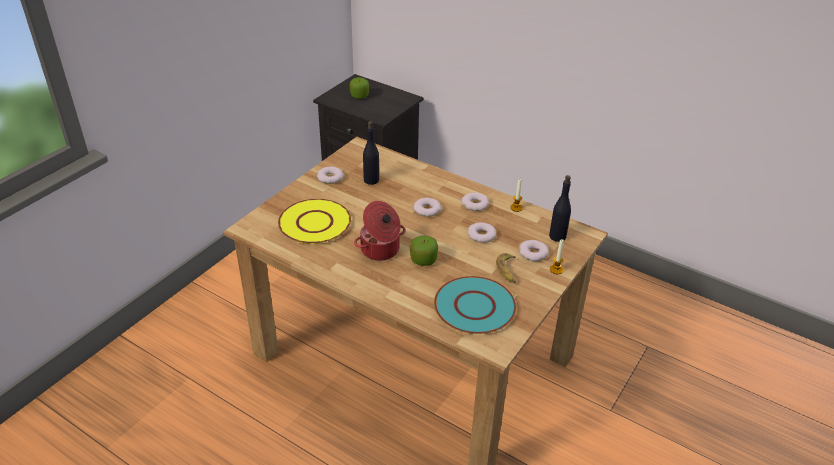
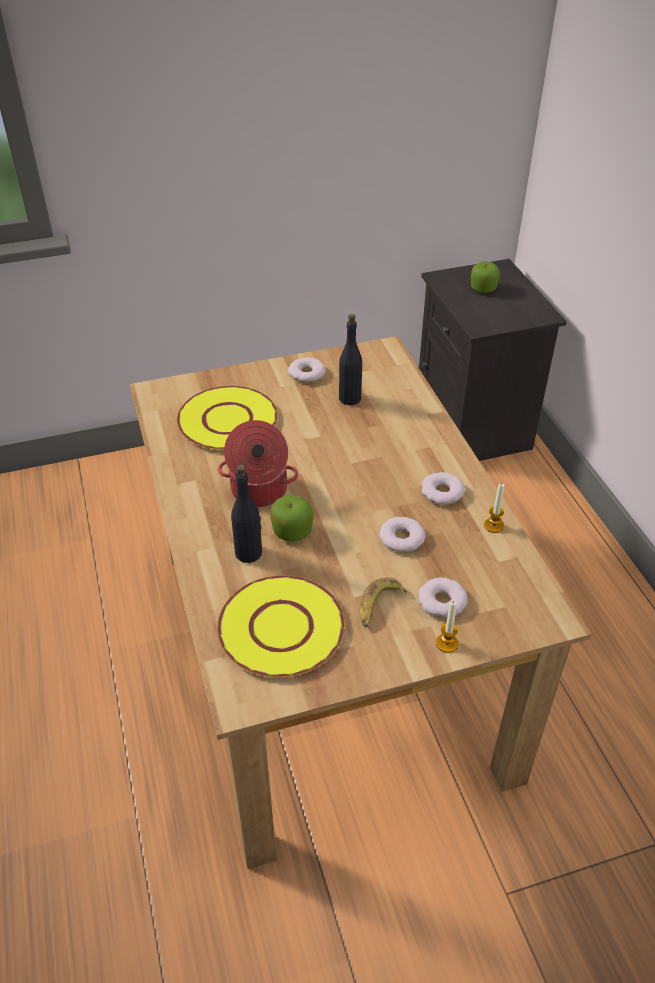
camera: 40 degrees right, 5 degrees up
donut [413,198,441,217] -> none
turquoise plate [434,276,516,334] -> yellow plate [217,575,345,678]
black bottle [549,175,571,242] -> black bottle moved to [231,464,262,563]

